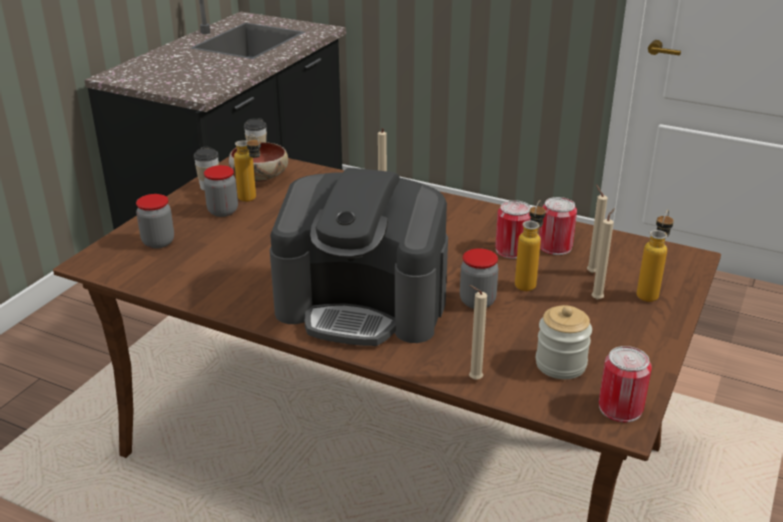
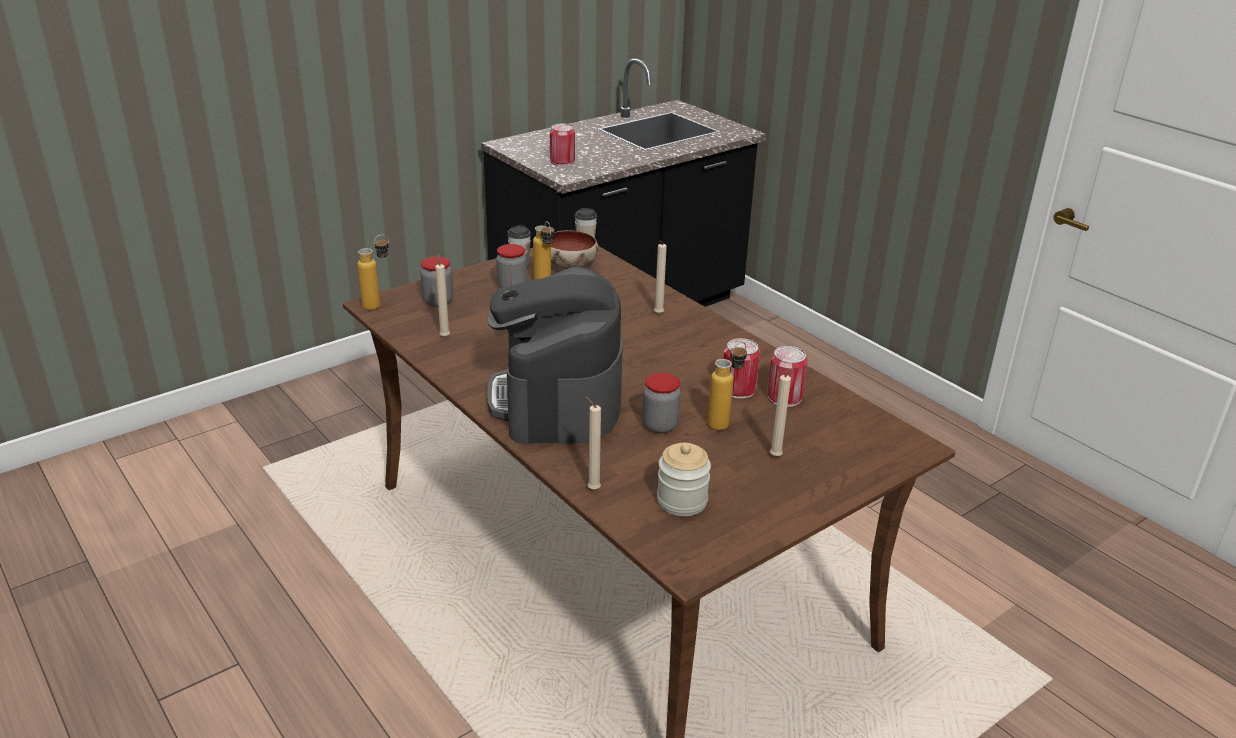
camera: 25 degrees right, 0 degrees up
coffee machine [270,168,448,346] -> coffee machine turned 45 degrees clockwise [487,267,623,445]
beige candle [587,184,608,273] -> beige candle moved to [435,254,450,337]
can [599,346,652,422] -> can moved to [550,124,575,166]
bottle [637,210,674,302] -> bottle moved to [357,234,389,310]

